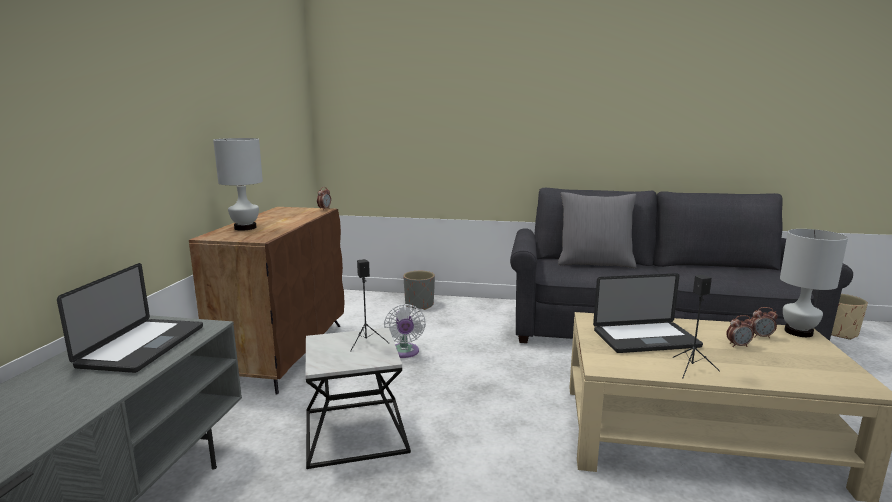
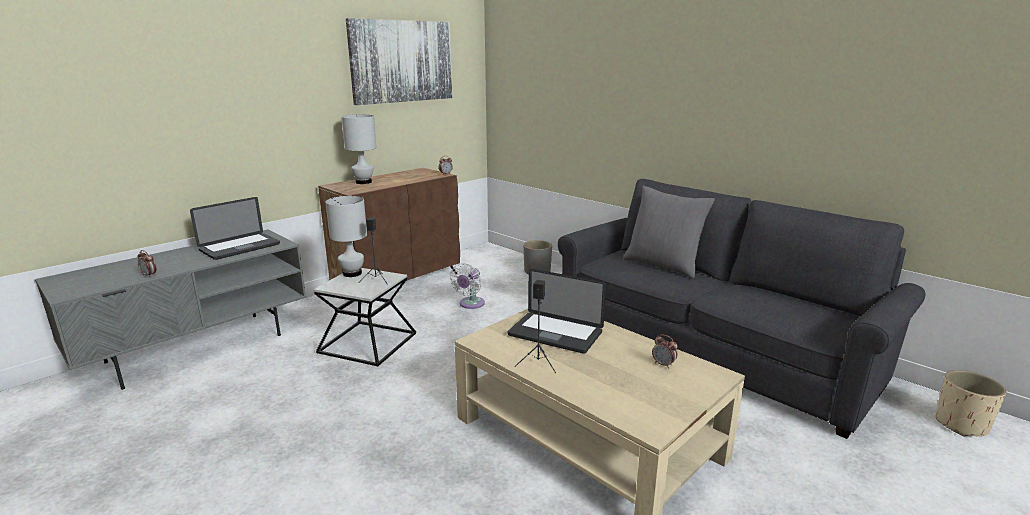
camera: 35 degrees right, 5 degrees up
alarm clock [726,315,754,347] -> alarm clock moved to [137,250,156,277]
white table lamp [780,229,848,337] -> white table lamp moved to [325,196,367,277]
none -> picture [346,18,452,105]

